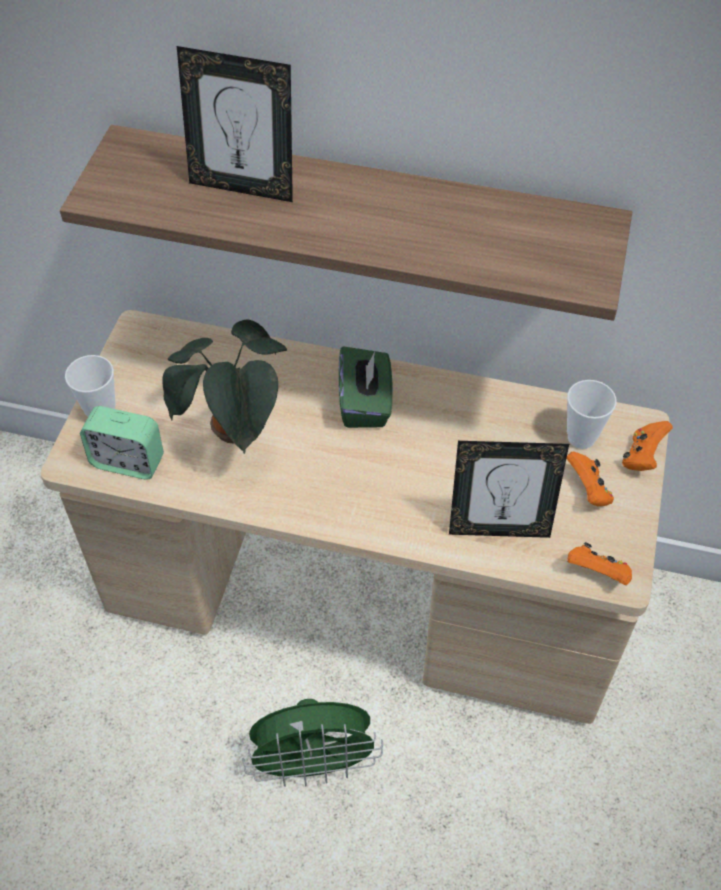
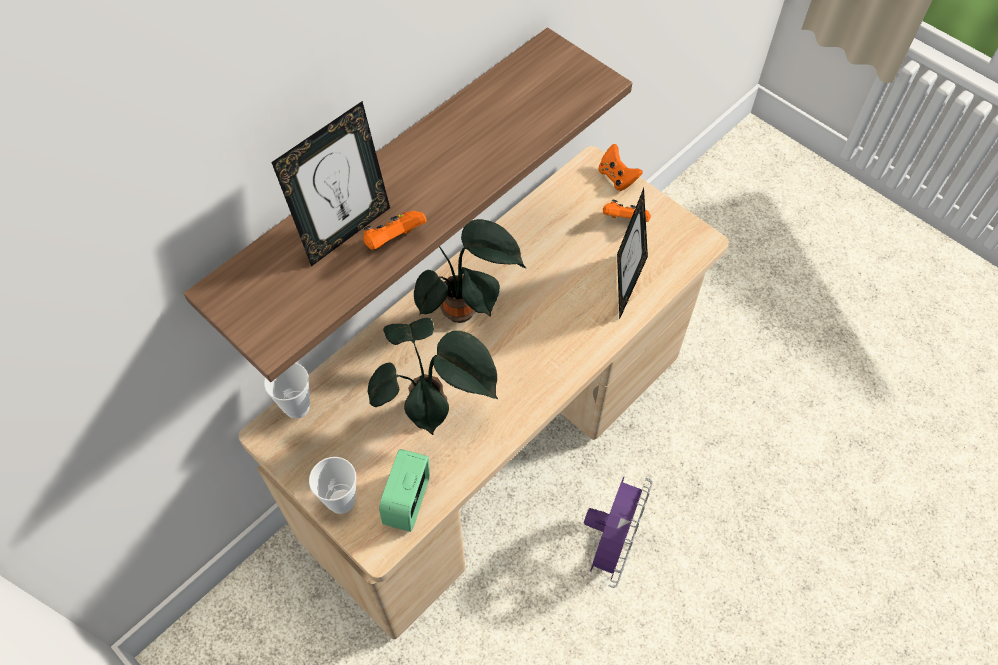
camera: 60 degrees left, 5 degrees up
alarm clock [80,406,164,480] -> alarm clock turned 150 degrees clockwise [379,449,430,532]
green fan [242,699,383,787] -> purple fan [584,477,653,588]
green tissue box [339,346,393,428] -> potted plant [414,219,526,323]
picture frame [449,441,569,538] -> picture frame turned 150 degrees clockwise [617,188,648,320]
cup [567,380,617,449] -> cup moved to [264,363,310,419]
orange game controller [567,542,632,585] -> orange game controller moved to [363,211,427,250]

